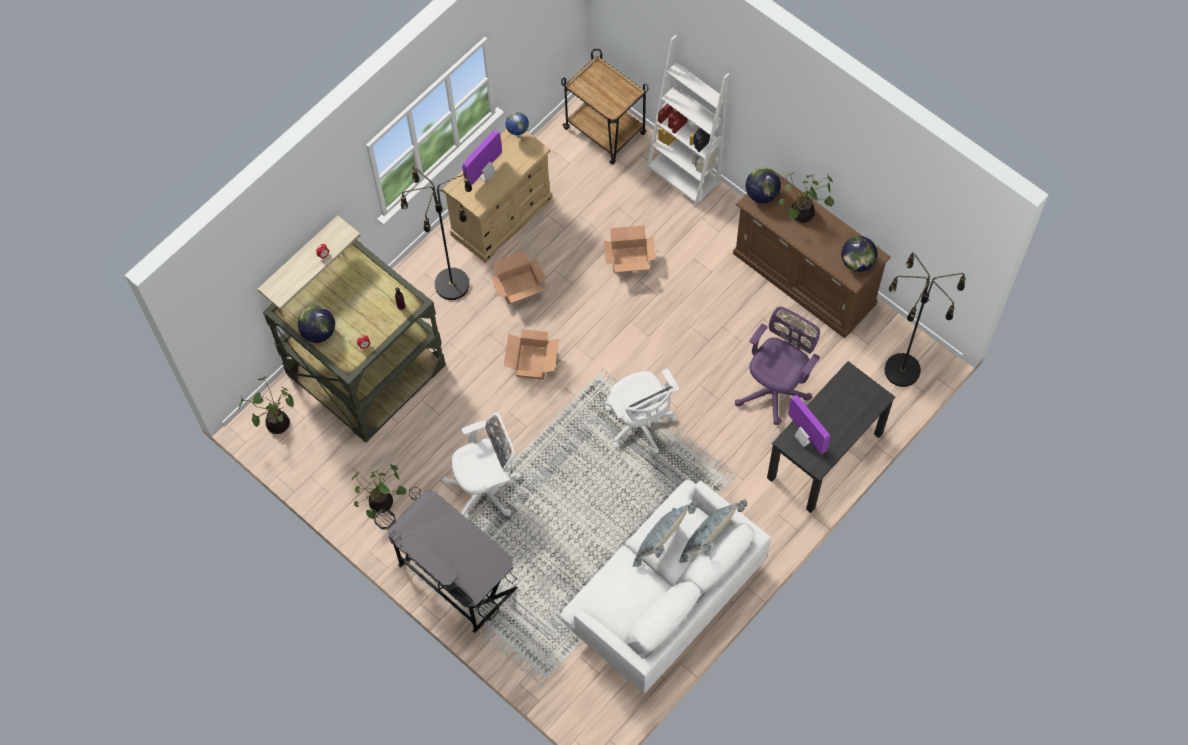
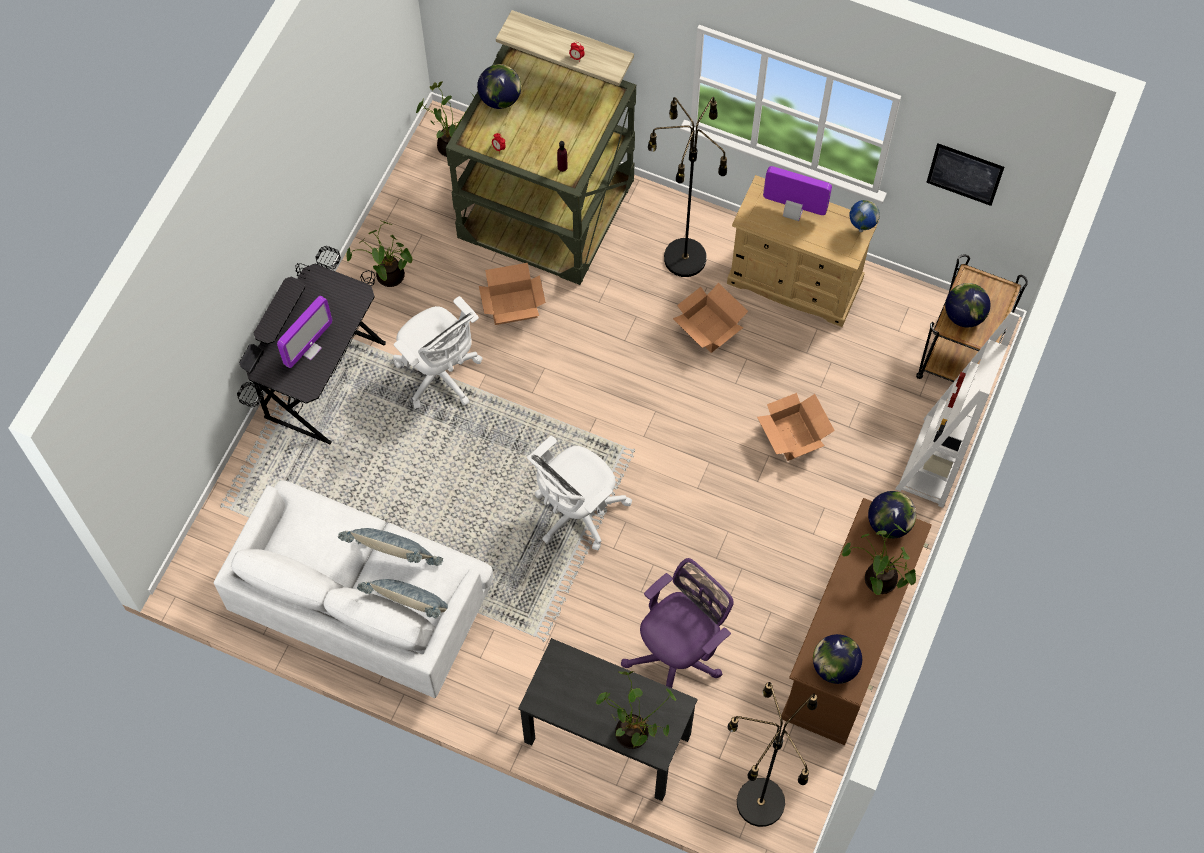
camera: 70 degrees right, 0 degrees up
cardboard box [504,329,559,380] -> cardboard box moved to [479,263,546,325]
purple office chair [735,306,820,425] -> purple office chair turned 60 degrees counterclockwise [621,558,734,688]
monitor [788,395,830,454] -> monitor moved to [277,296,332,368]
none -> potted plant [596,671,676,749]
none -> picture [926,143,1004,206]
none -> globe [945,283,990,327]

